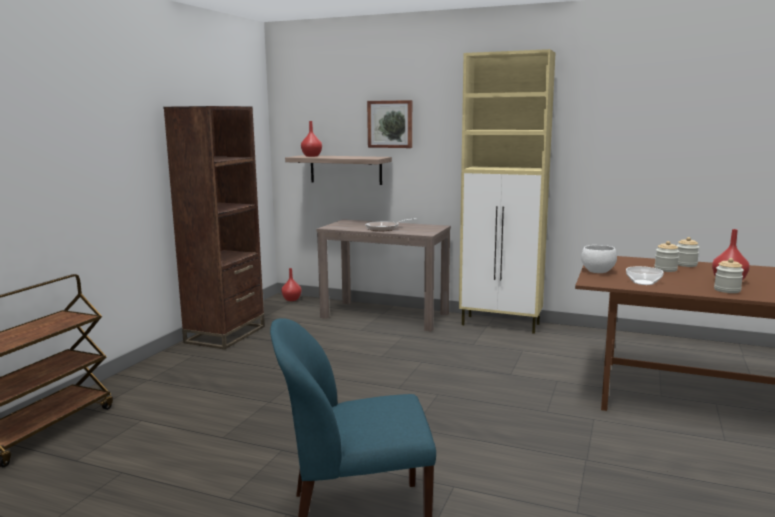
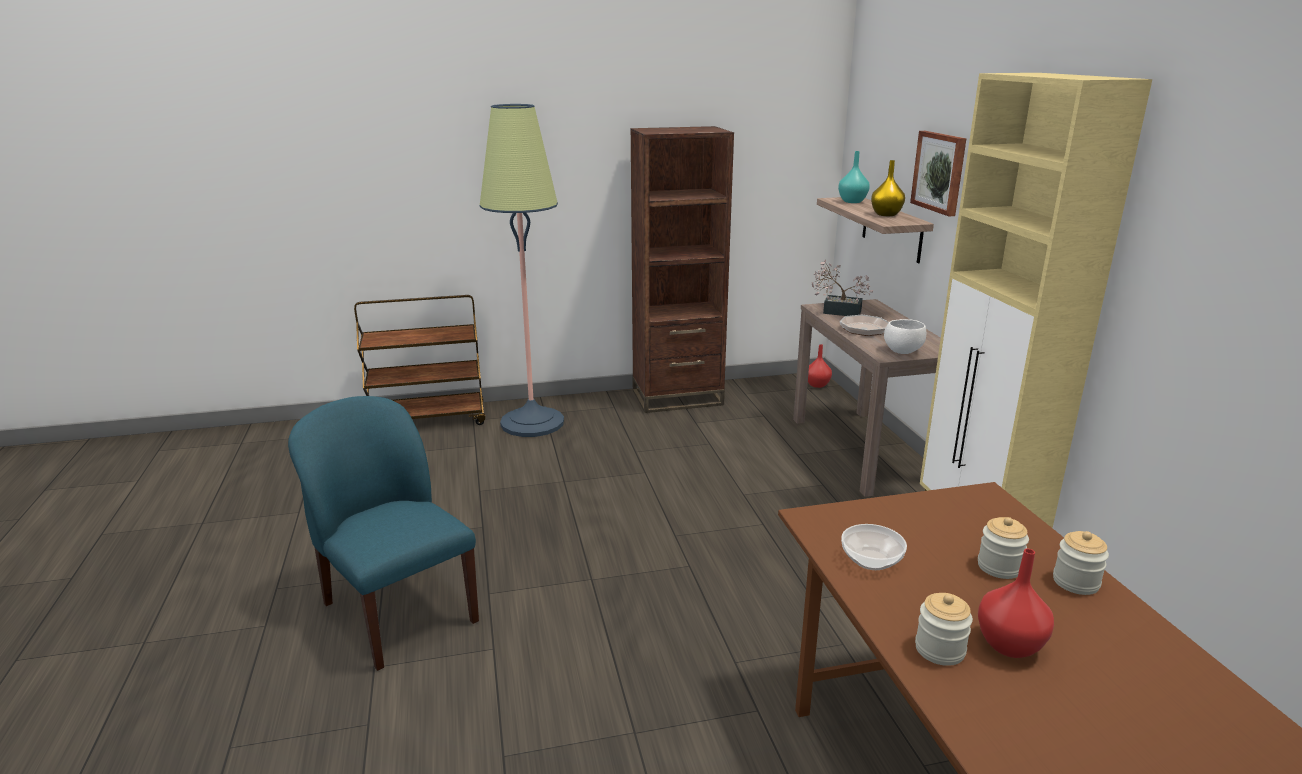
camera: 55 degrees right, 10 degrees up
red vase [301,121,322,157] -> turquoise vase [838,151,870,203]
white bowl [581,245,617,273] -> white bowl moved to [884,319,926,354]
none -> floor lamp [479,104,564,437]
none -> potted plant [812,260,874,316]
none -> yellow vase [871,160,905,216]

